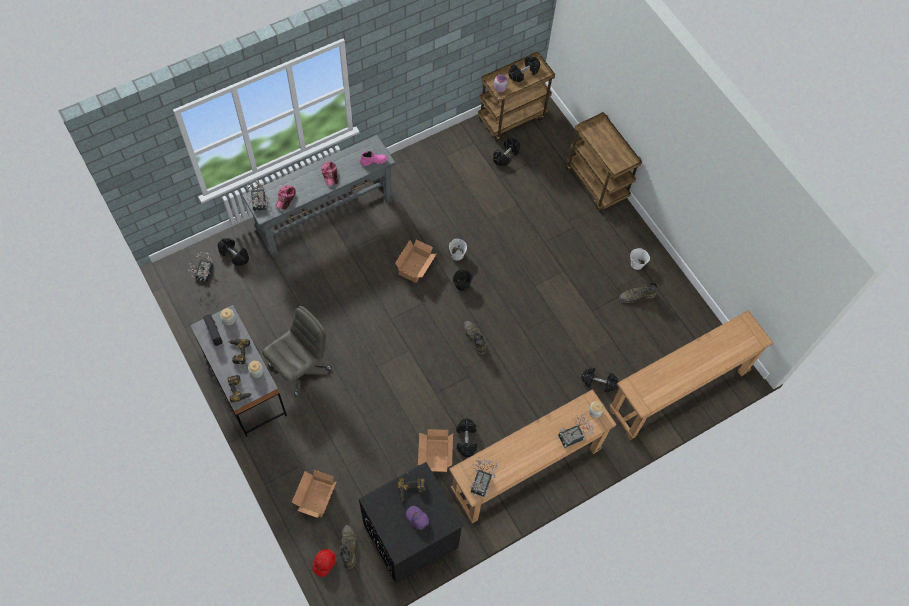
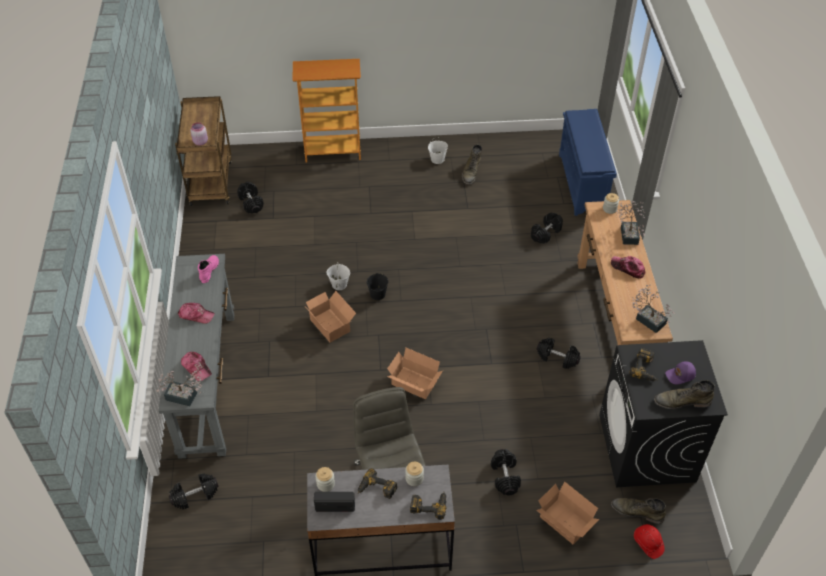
camera: 60 degrees left, 15 degrees down
potted plant [188,252,213,281] -> none
cardboard box [418,429,453,472] -> cardboard box moved to [387,348,443,399]
green boot [464,321,487,355] -> green boot moved to [654,380,715,409]
black dumbbell [509,56,540,82] -> black dumbbell moved to [491,449,521,496]
brown cart [566,112,642,209] -> bookcase [293,59,361,162]
brown console table [609,310,773,440] -> blue shoe rack [559,109,617,216]
none -> cap [611,256,645,279]

